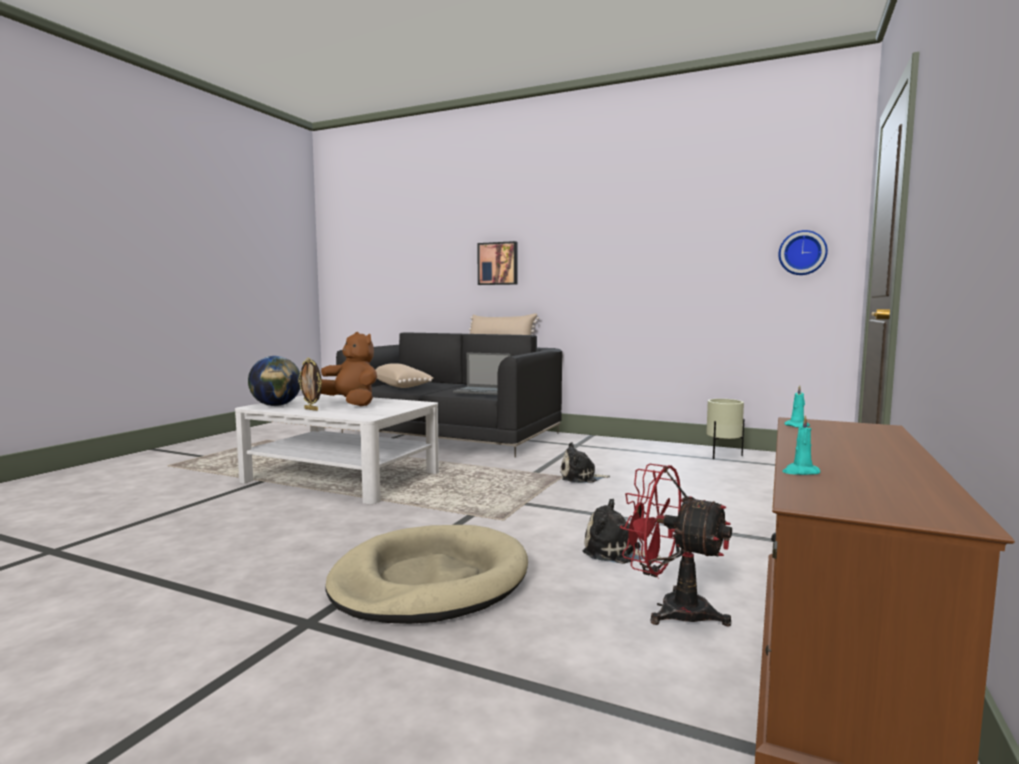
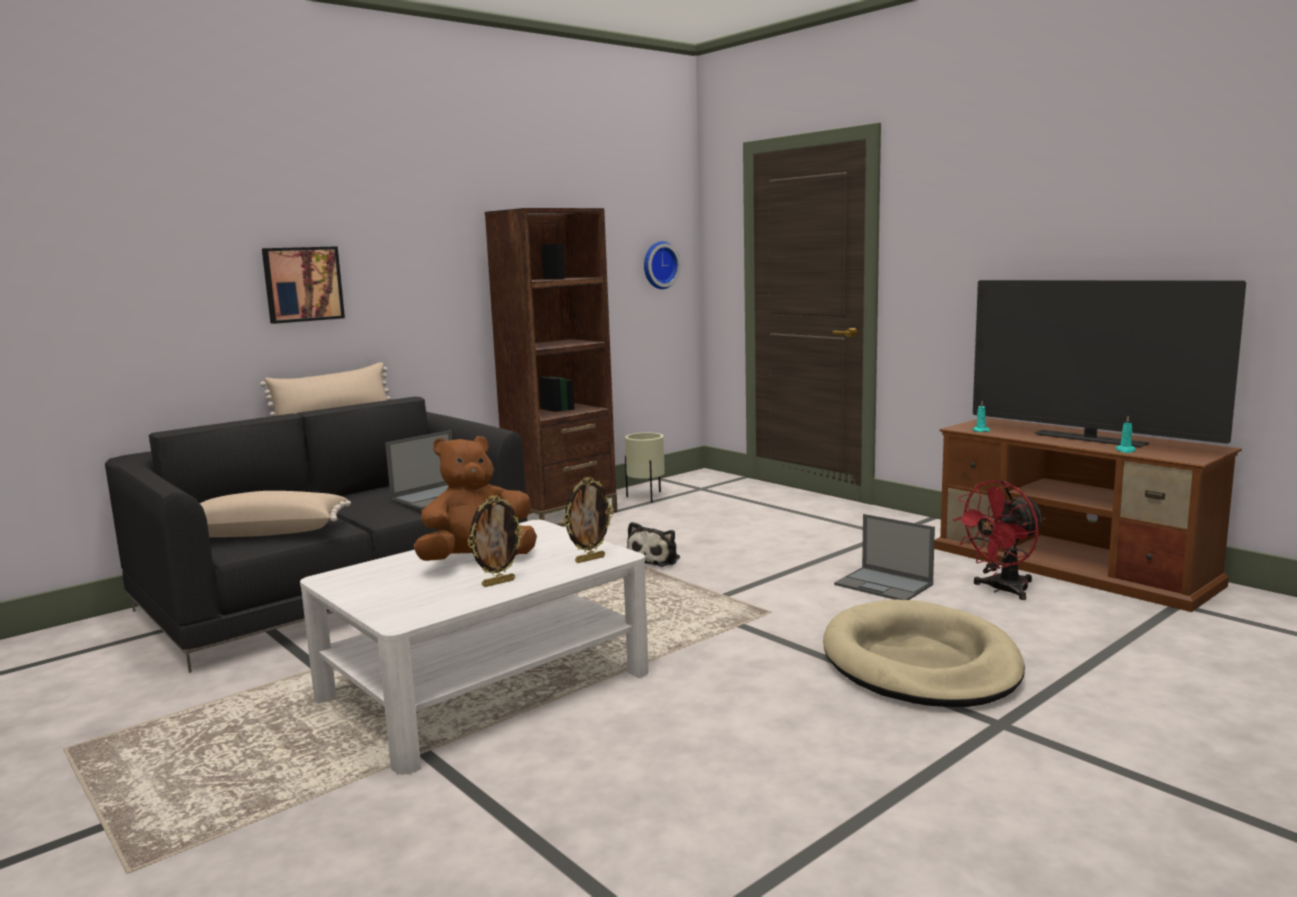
camera: 65 degrees left, 5 degrees up
globe [248,356,300,406] -> none
plush toy [583,499,661,564] -> laptop [834,514,935,600]
none -> brown bookcase [485,208,617,526]
none -> picture frame [563,477,614,563]
none -> television [973,280,1246,447]

